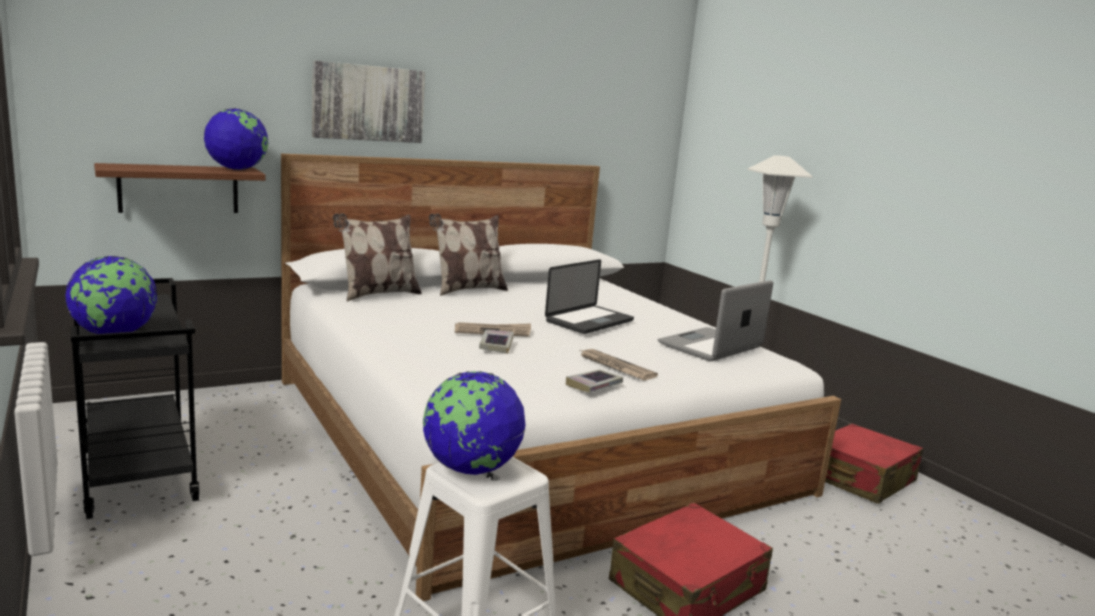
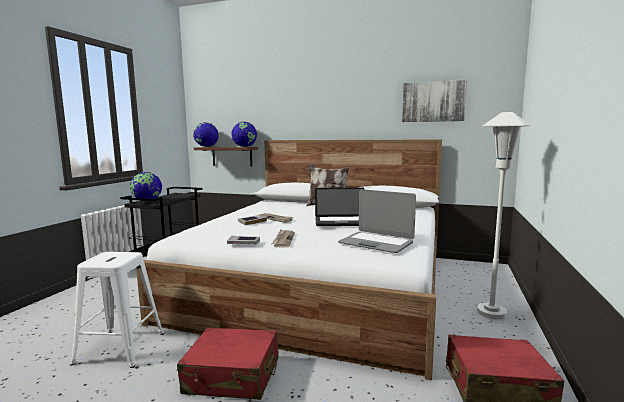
camera: 50 degrees right, 5 degrees down
picture [312,60,425,143] -> picture moved to [402,80,467,122]
pillow [333,213,422,301] -> none
globe [423,371,525,475] -> globe moved to [194,122,219,147]
laptop [658,280,773,361] -> laptop turned 150 degrees counterclockwise [338,189,416,253]

